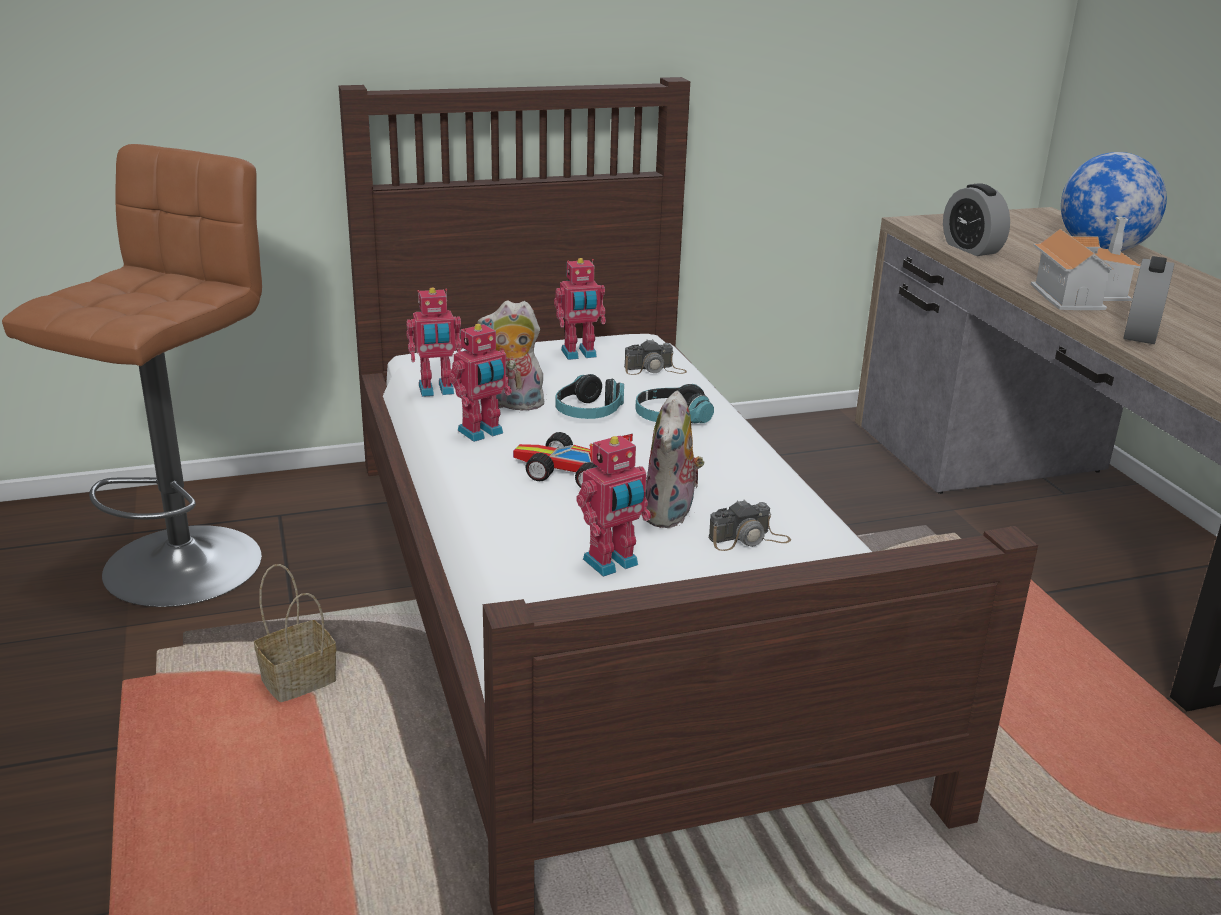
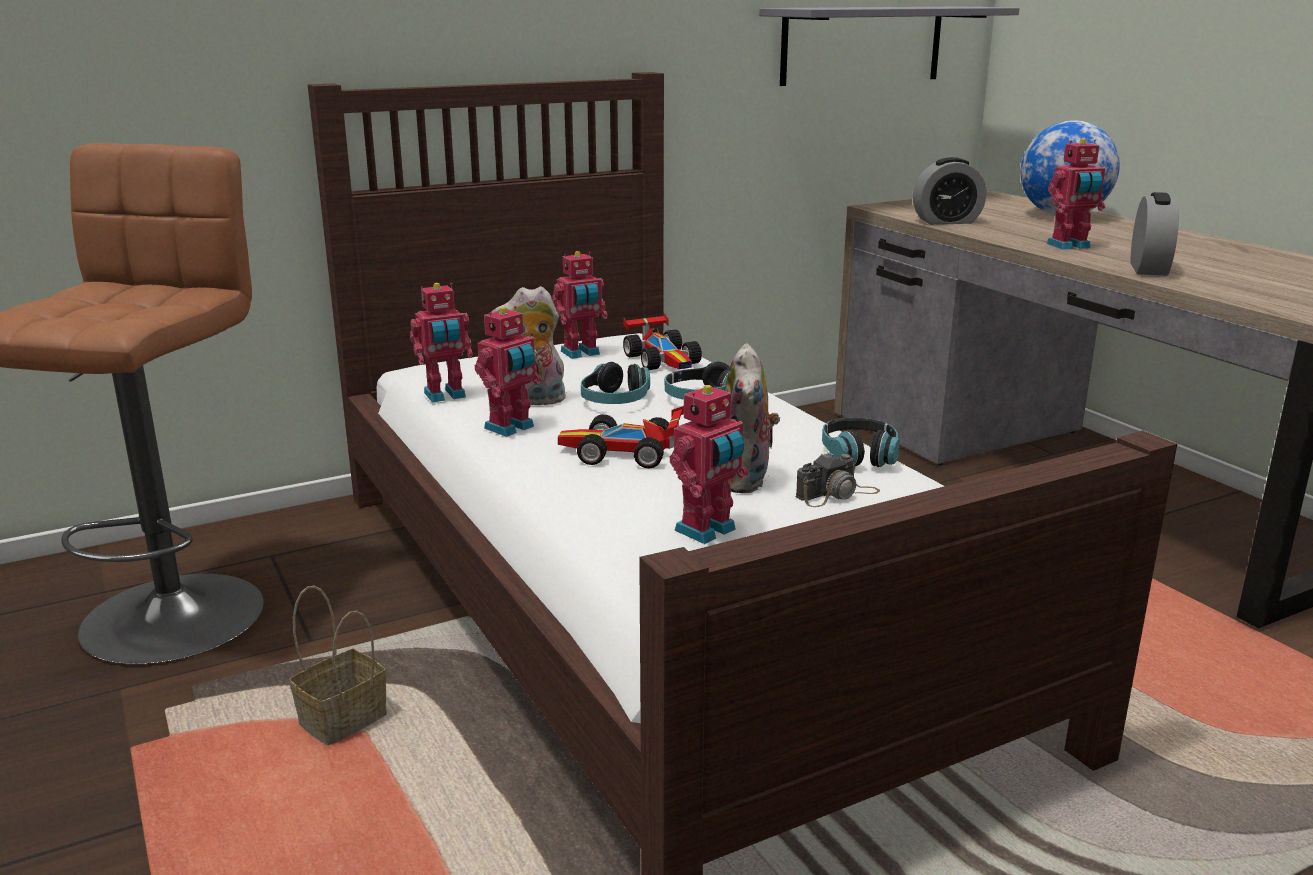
camera: 10 degrees left, 5 degrees down
camera [624,339,687,375] -> toy car [623,313,702,370]
alarm clock [943,183,1010,256] -> alarm clock turned 60 degrees counterclockwise [913,157,986,225]
toy house [1031,217,1141,310] -> toy robot [1047,138,1105,250]
none -> grey shelf [759,6,1020,86]
none -> headphones [822,417,900,467]

